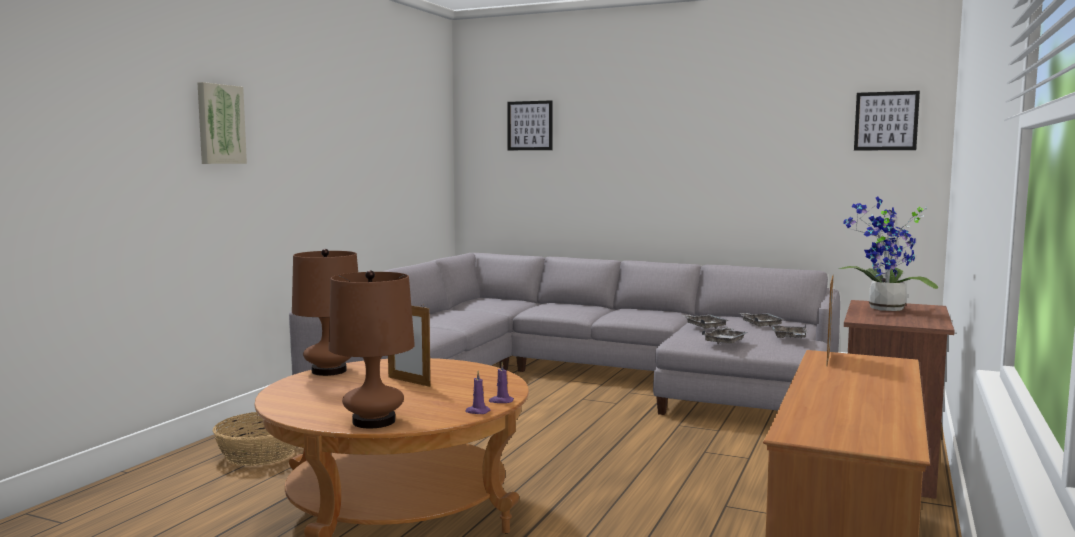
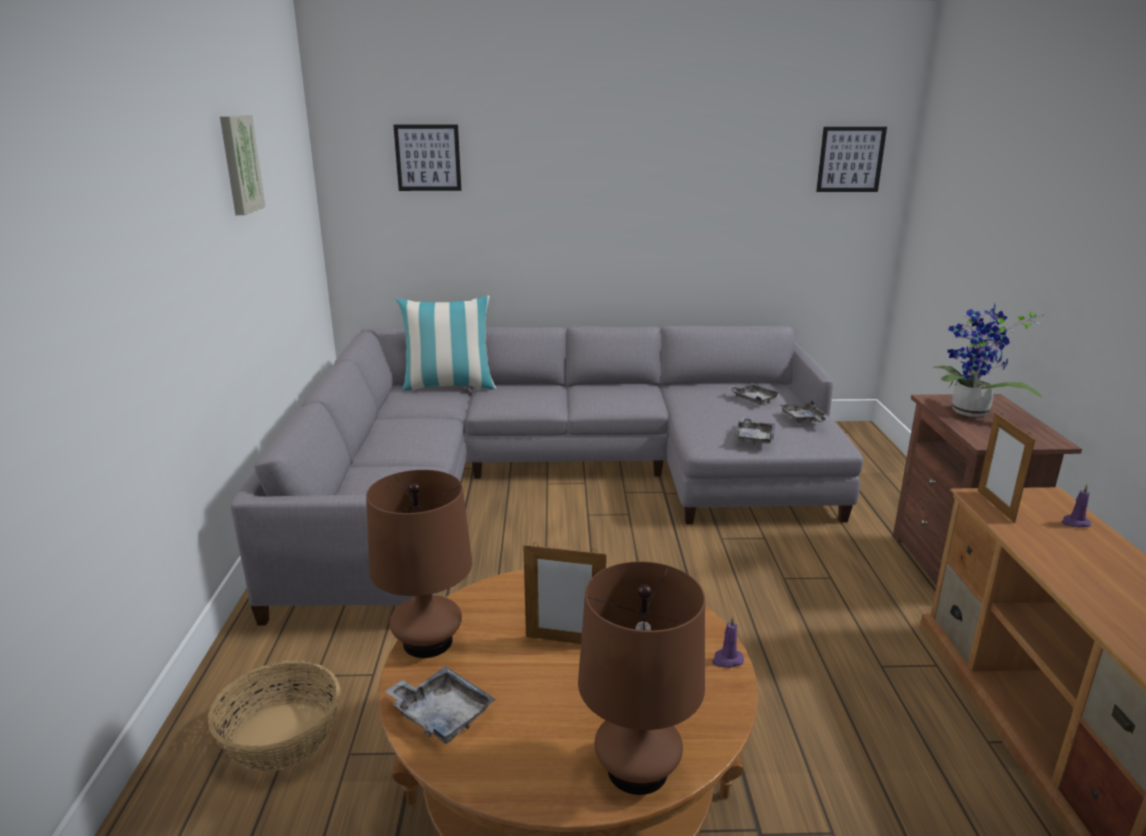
camera: 25 degrees left, 15 degrees up
picture [198,82,247,164] -> picture moved to [220,115,266,215]
purple candle [465,371,491,414] -> purple candle moved to [1061,484,1091,528]
grey tray [684,314,729,329] -> grey tray moved to [385,666,496,744]
none -> pillow [396,296,496,391]

